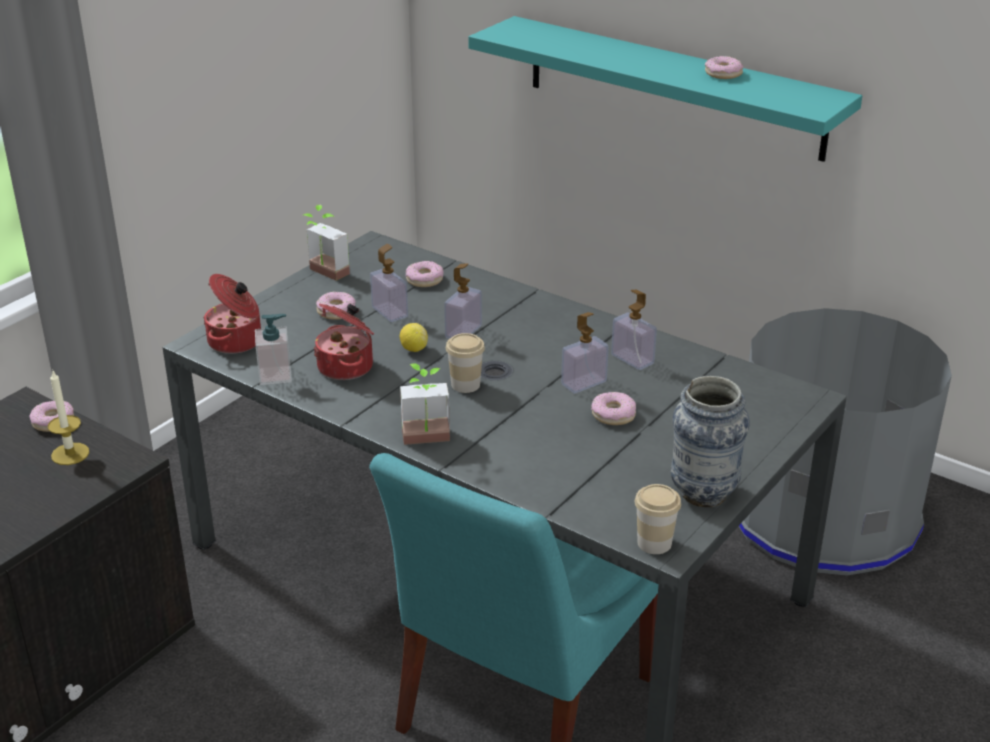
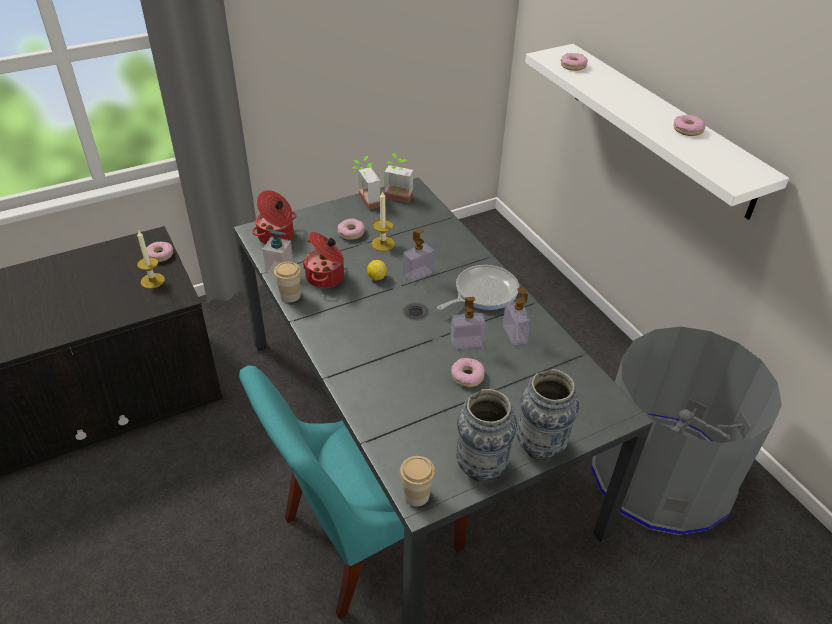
camera: 25 degrees right, 10 degrees up
soap dispenser [370,244,408,322] -> candle [372,192,395,251]
potted plant [400,363,450,445] -> potted plant moved to [384,154,413,203]
donut [406,261,444,287] -> donut moved to [561,53,588,71]
cup [446,333,485,393] -> cup moved to [274,262,301,303]
turquoise shelf [468,16,862,162] -> white shelf [525,44,789,220]
none -> frying pan [437,265,519,310]
none -> vase [517,369,579,460]

